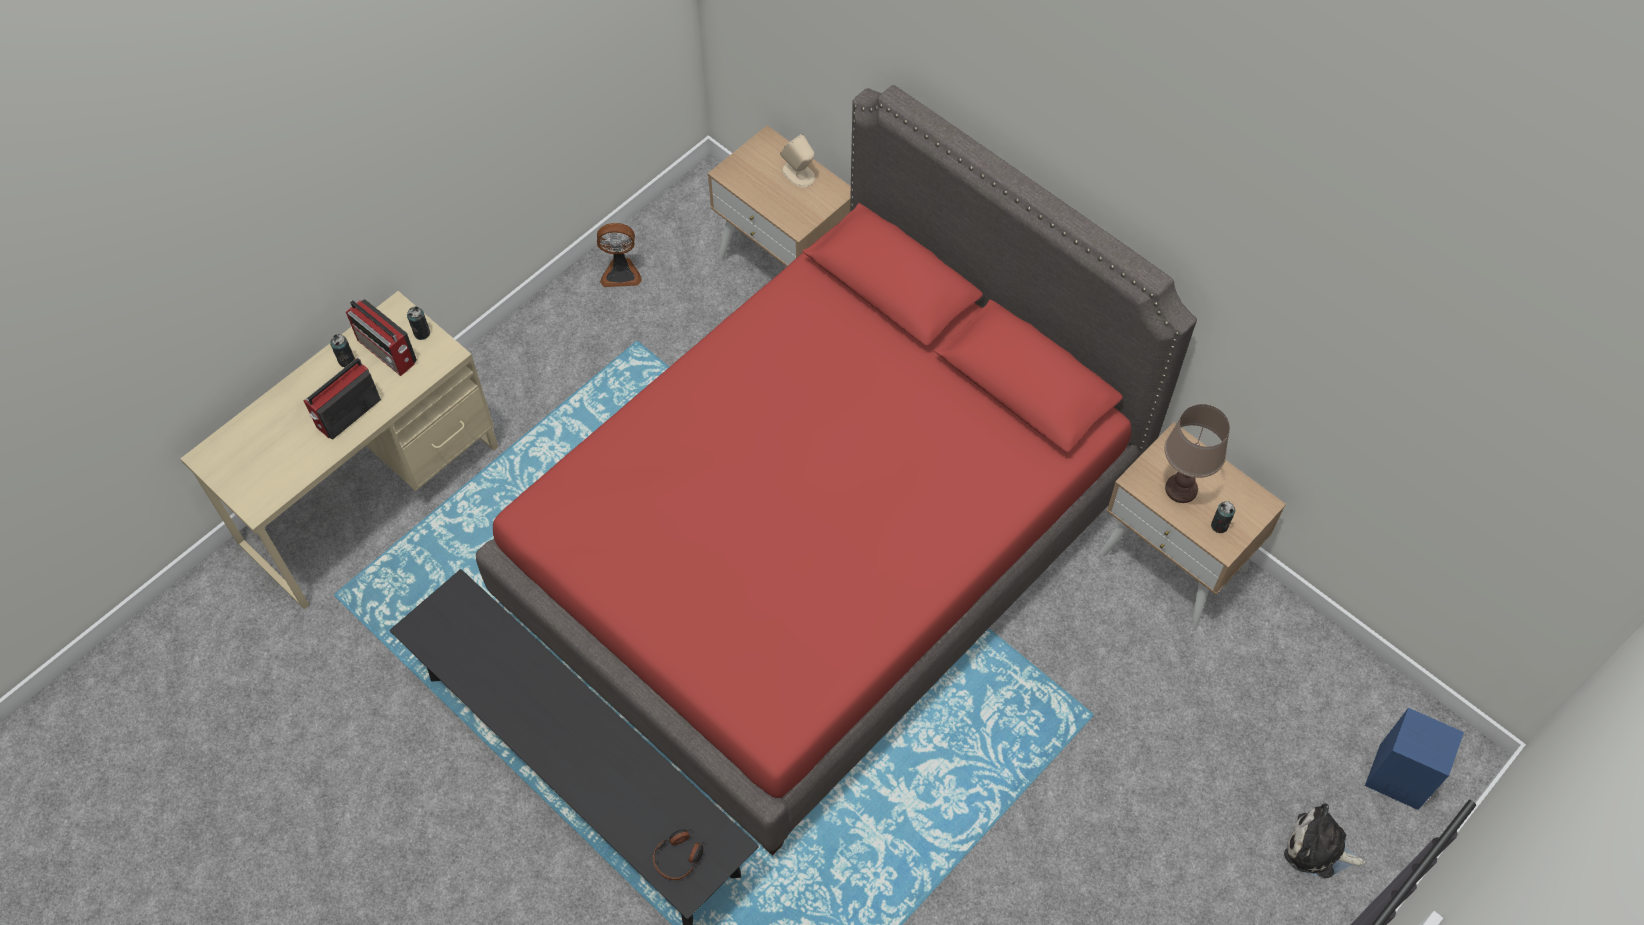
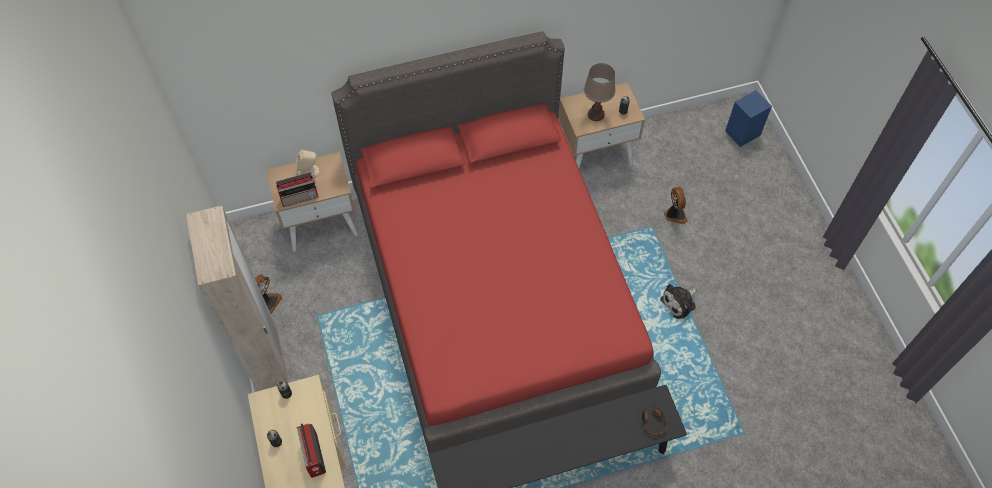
camera: 60 degrees left, 0 degrees up
radio [346,299,417,376] -> radio moved to [276,172,319,207]
plush toy [1284,804,1365,878] -> plush toy moved to [660,284,697,319]
none -> beige wardrobe [186,206,289,391]
none -> fan [664,187,688,224]

